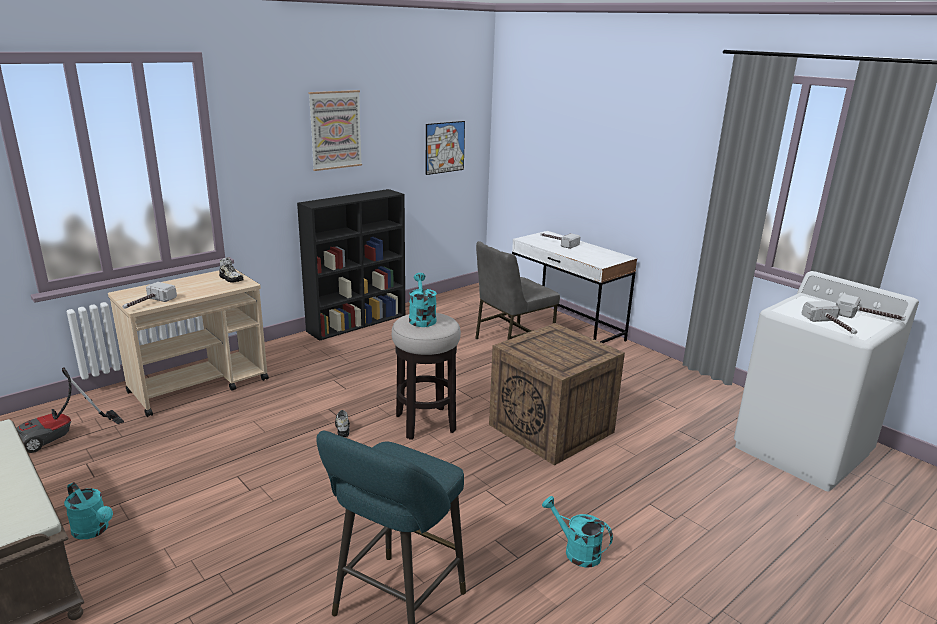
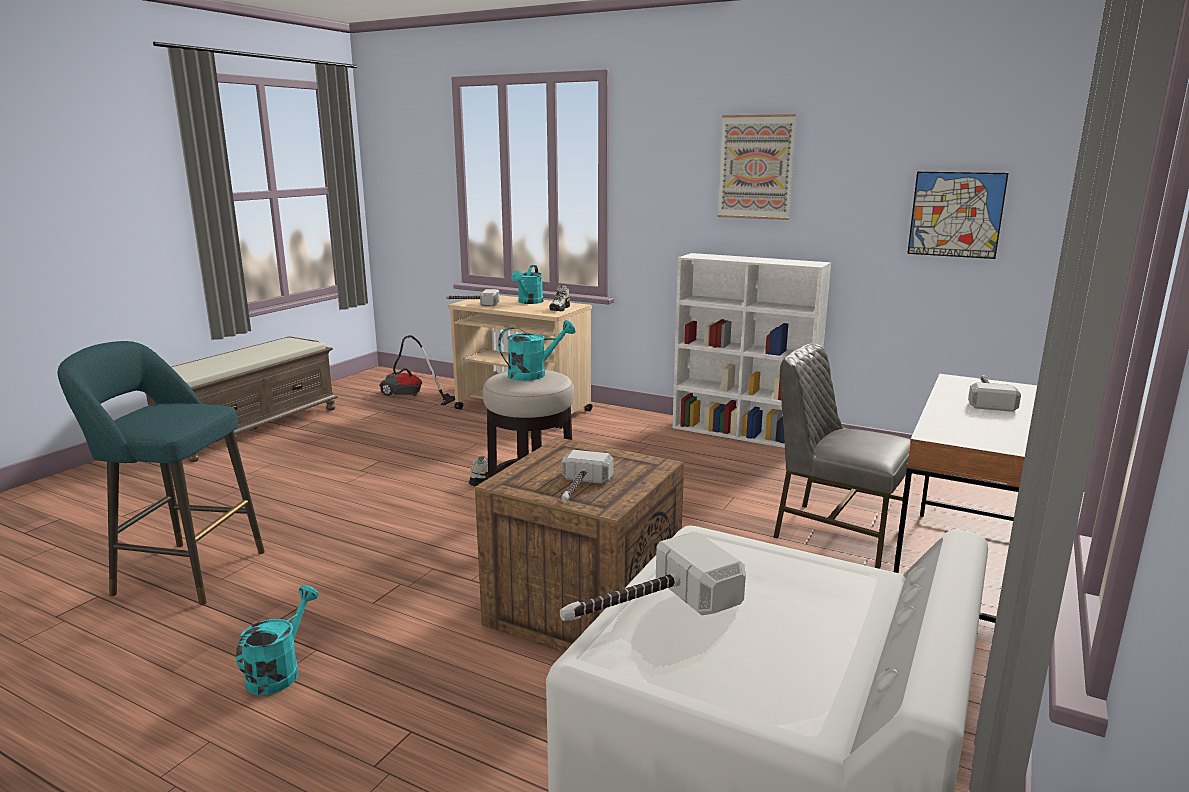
camera: 70 degrees right, 5 degrees down
turquoise watering can [64,482,113,539] -> turquoise watering can moved to [511,265,543,304]
black bookcase [297,189,405,341] -> white bookcase [672,253,831,448]
hammer [836,294,906,321] -> hammer moved to [561,450,614,502]

